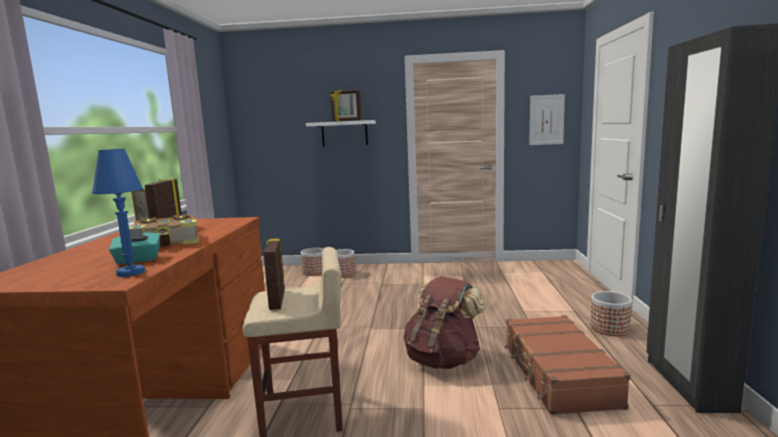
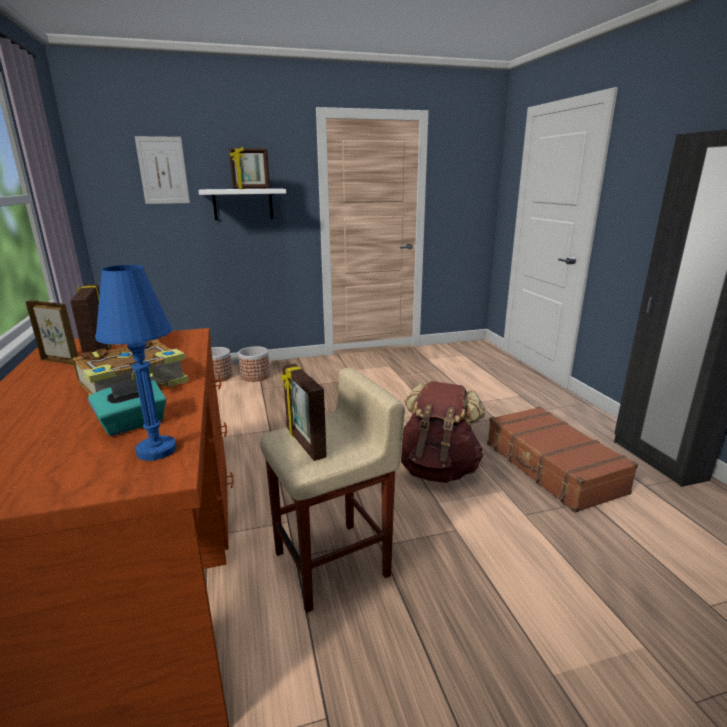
camera: 20 degrees left, 10 degrees up
picture [529,94,565,145] -> picture moved to [135,136,190,204]
planter [590,291,632,336] -> none

